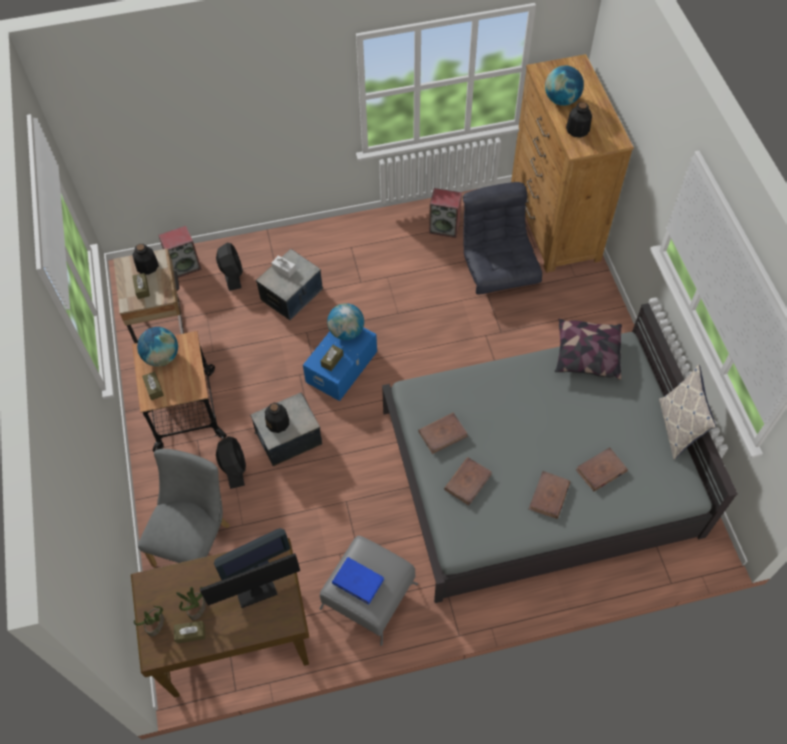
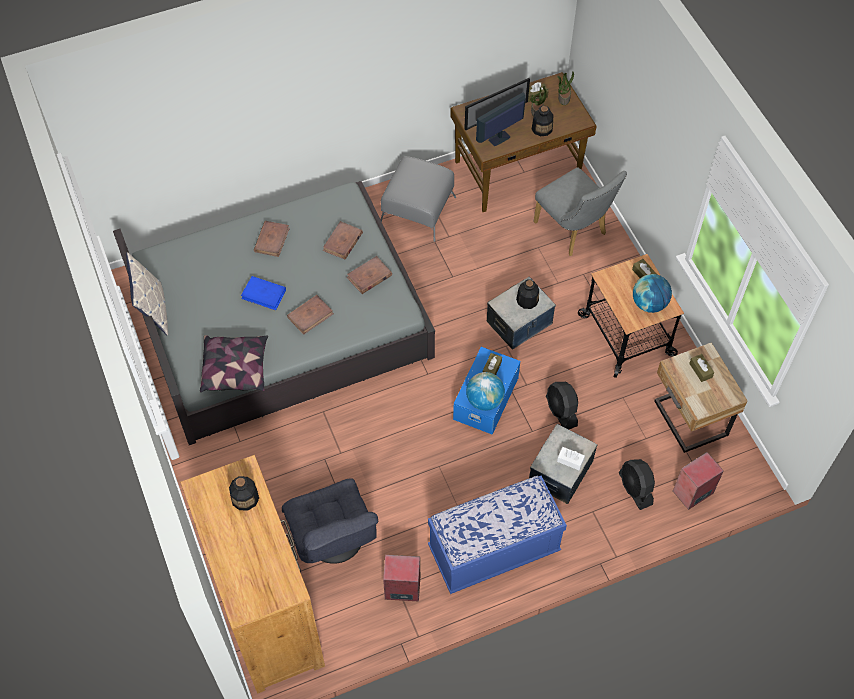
camera: 170 degrees right, 0 degrees up
bottle [132,244,159,275] -> bottle moved to [531,106,553,136]
grey chair [138,449,230,567] -> grey chair turned 45 degrees counterclockwise [533,167,627,256]
black fan [216,436,246,489] -> black fan moved to [546,382,578,429]
blue book [332,557,384,605] -> blue book moved to [241,276,286,311]
globe [545,65,584,106] -> none
brown book [575,447,628,491] -> brown book moved to [287,295,334,335]
none -> blue bench [428,476,567,594]

